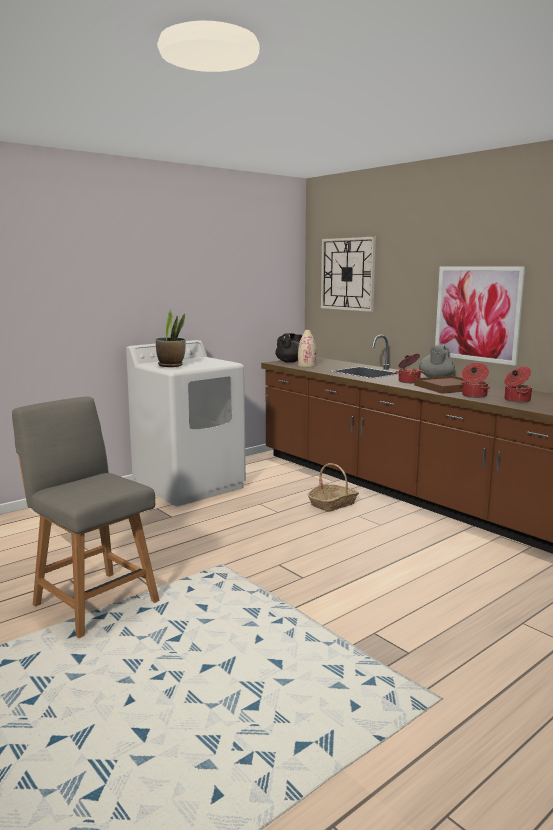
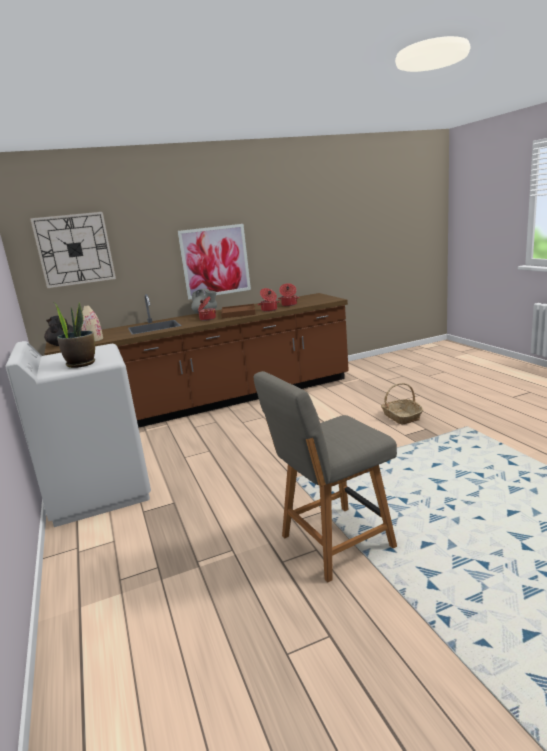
camera: 70 degrees left, 5 degrees up
basket [308,463,359,512] -> basket moved to [381,383,423,425]

